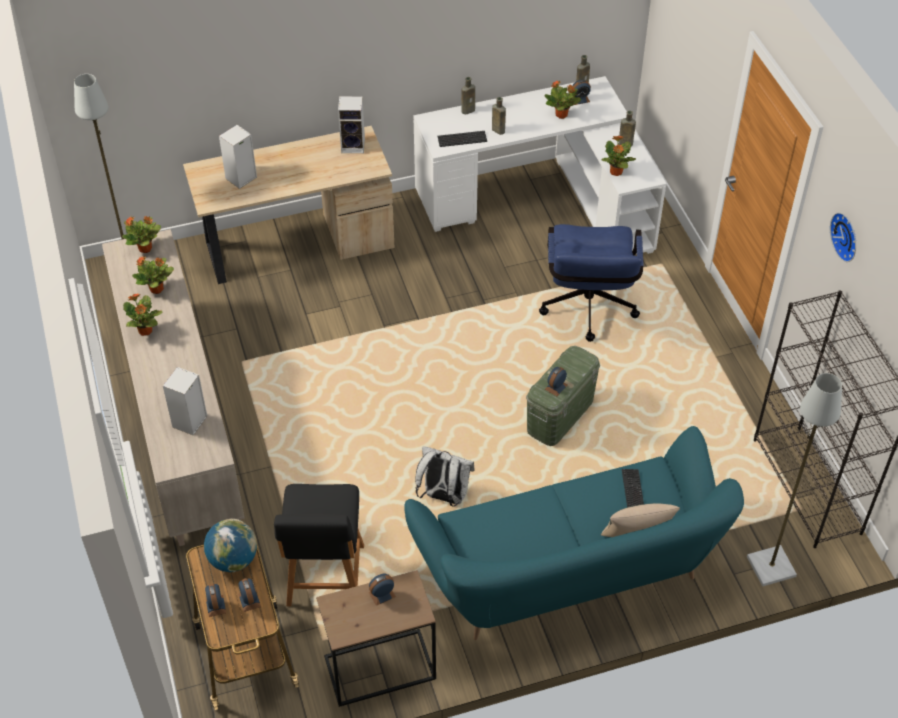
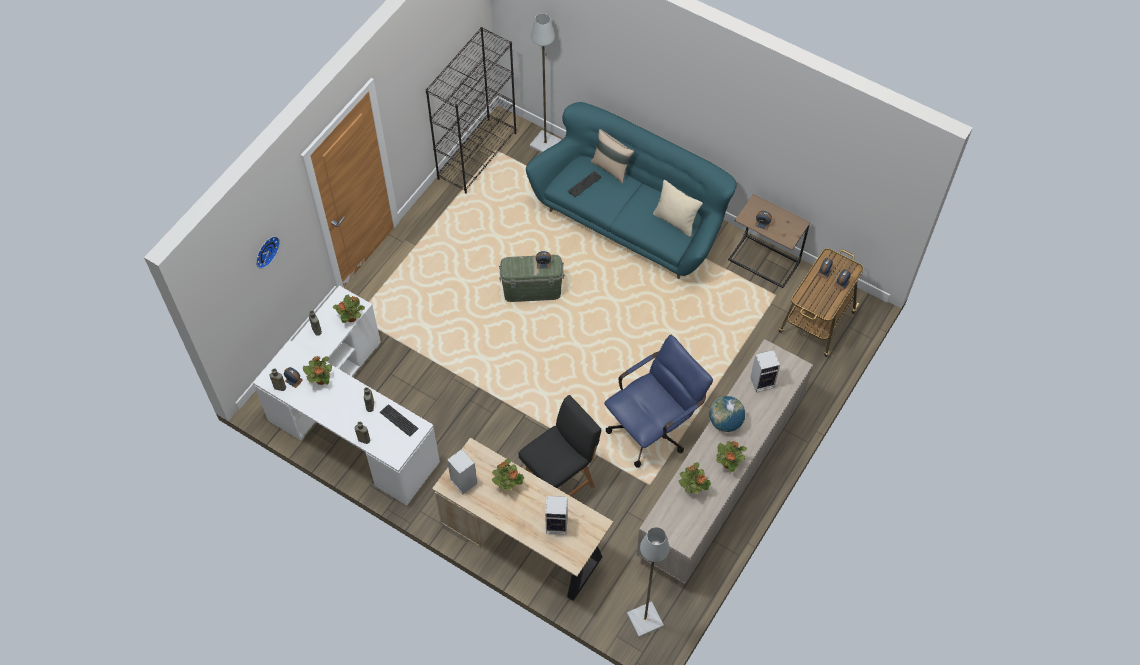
camera: 130 degrees left, 10 degrees up
potted plant [122,216,161,253] -> potted plant moved to [492,458,524,490]
globe [204,519,257,572] -> globe moved to [709,396,745,432]
black chair [274,484,364,606] -> black chair moved to [518,395,601,496]
white backpack [415,446,475,507] -> none
blue office chair [539,224,644,342] -> blue office chair moved to [604,335,713,468]
wall clock [830,212,856,262] -> wall clock moved to [256,236,280,269]
none -> beige pillow [653,180,703,237]

